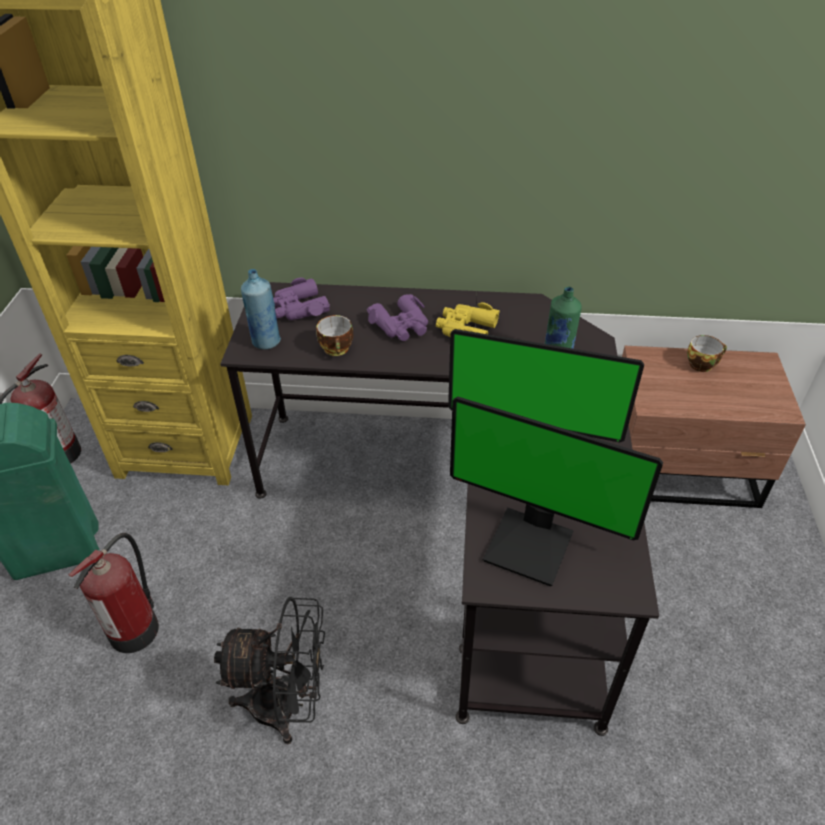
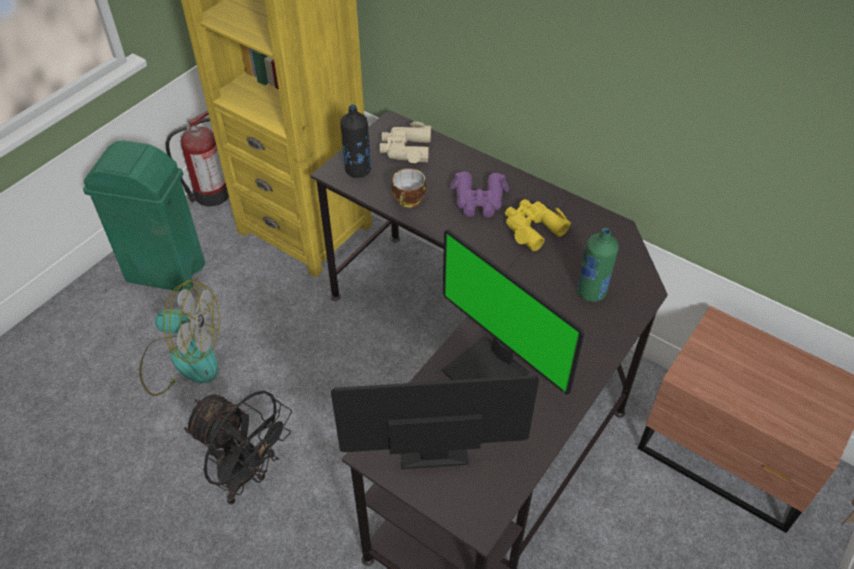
camera: 30 degrees right, 5 degrees up
fire extinguisher [69,533,159,653] -> fan [139,280,220,396]
blue bottle [241,269,281,350] -> black bottle [340,105,371,178]
purple binoculars [273,278,330,320] -> beige binoculars [379,122,432,163]
monitor [450,397,663,586] -> monitor turned 120 degrees clockwise [331,375,539,469]
cup [687,335,727,372] -> none

